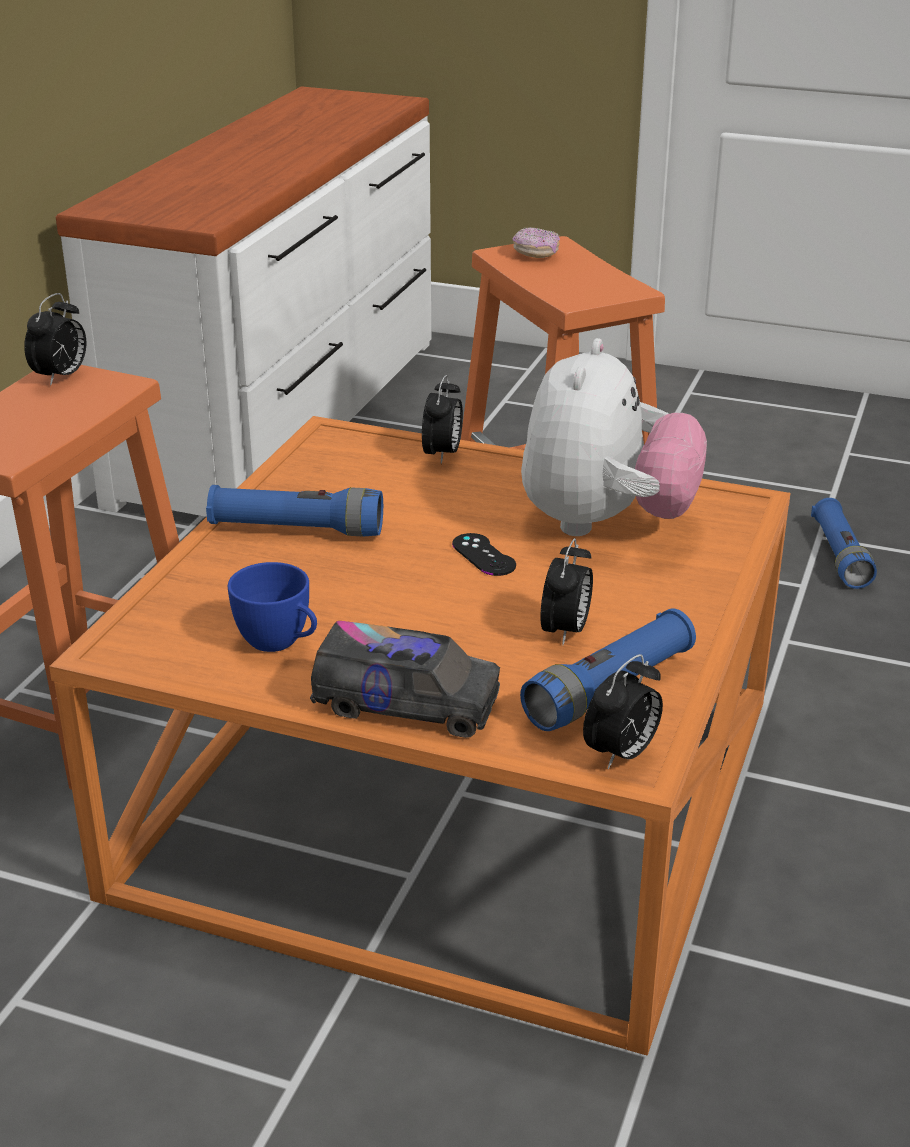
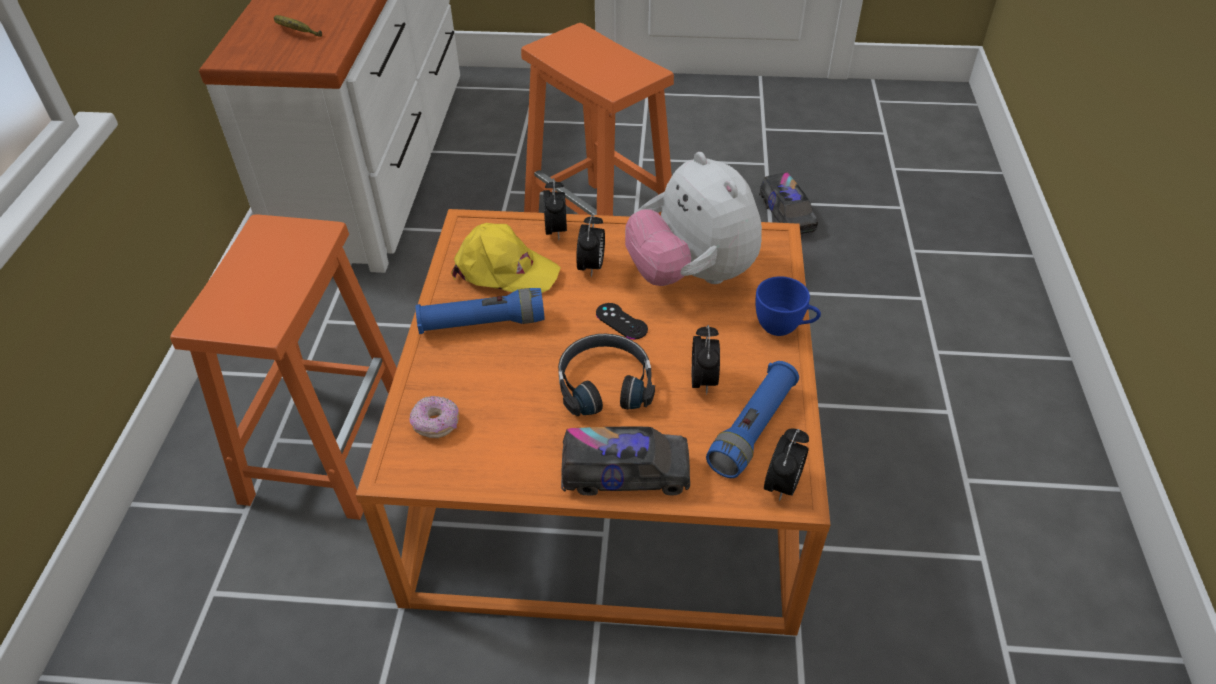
camera: 15 degrees left, 15 degrees up
alarm clock [24,293,86,386] -> alarm clock moved to [576,213,605,278]
blue cup [228,562,317,652] -> blue cup moved to [755,276,821,336]
donut [513,227,560,258] -> donut moved to [410,396,459,438]
plush toy [521,338,707,536] -> plush toy turned 150 degrees clockwise [625,152,762,286]
blue flashlight [811,498,877,589] -> toy truck [759,172,818,234]
none -> banana [274,15,322,37]
none -> yellow cap [451,223,561,293]
none -> black headphones [558,334,655,416]

